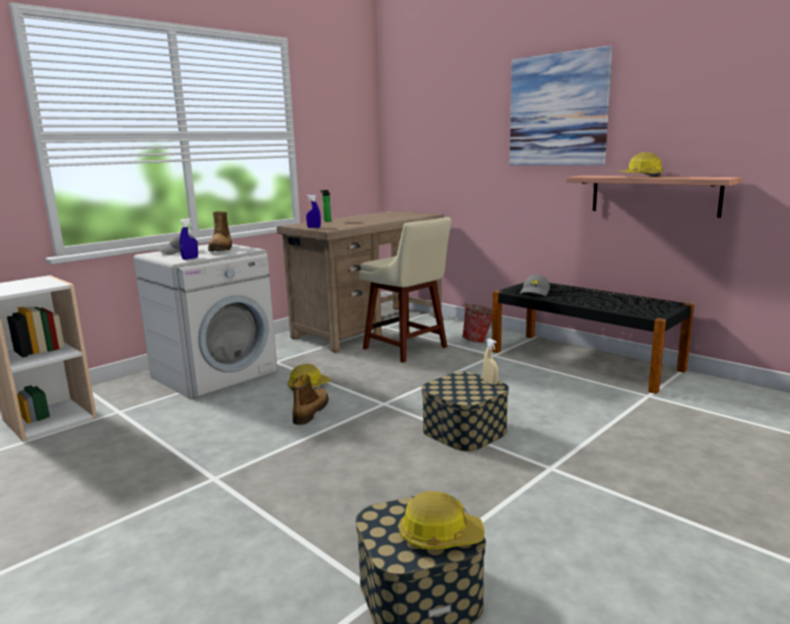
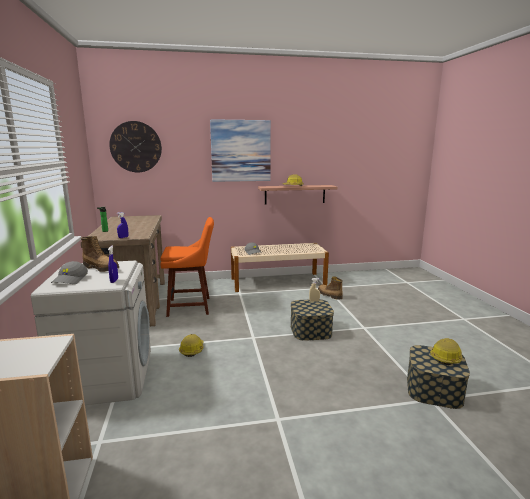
camera: 55 degrees left, 0 degrees up
boot [293,374,329,425] -> boot moved to [318,276,343,300]
beige stool [359,217,451,363] -> orange stool [160,217,214,317]
bucket [462,302,493,343] -> none
black bench [492,283,694,394] -> beige bench [231,243,329,292]
none -> wall clock [109,121,162,172]

